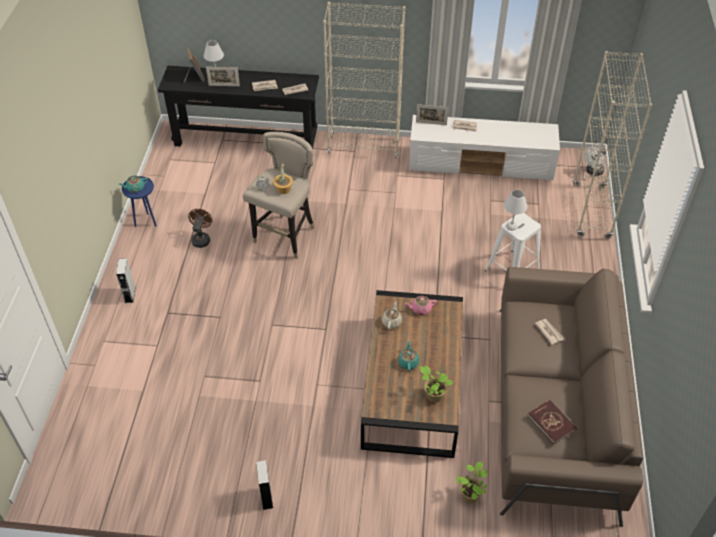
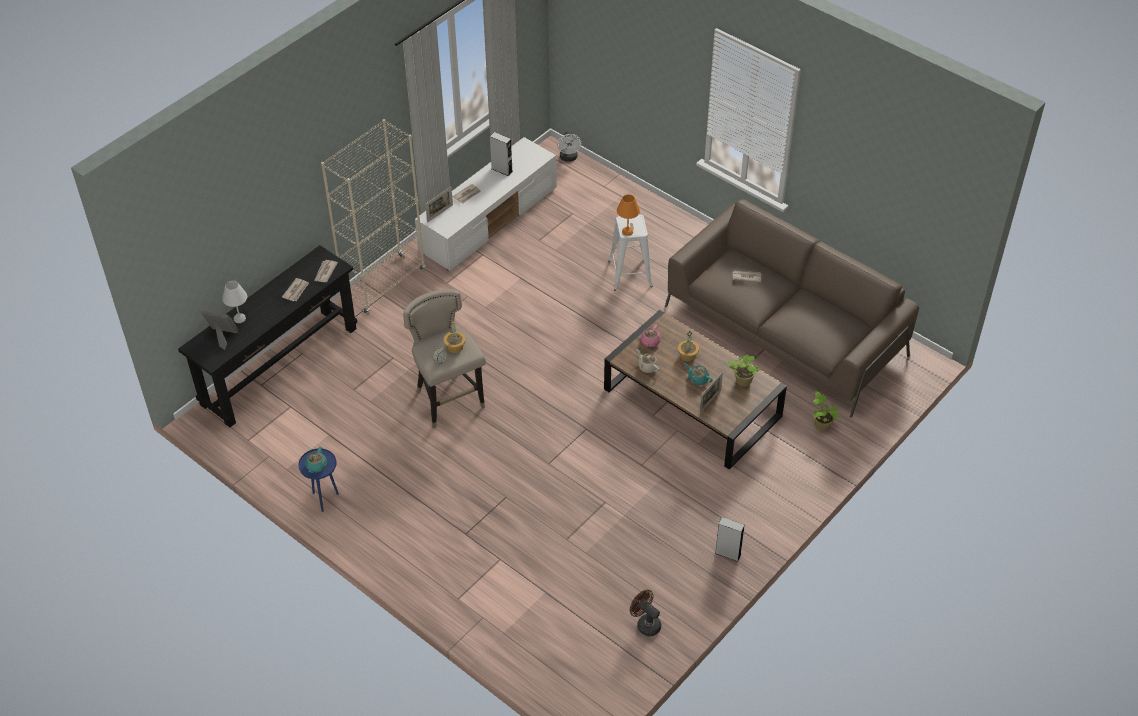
camera: 55 degrees left, 0 degrees up
grey speaker [116,258,136,303] -> grey speaker moved to [490,132,513,176]
brown fan [188,209,213,248] -> brown fan moved to [630,590,661,636]
picture frame [206,67,240,86] -> picture frame moved to [699,372,723,414]
white table lamp [504,190,527,230] -> orange table lamp [617,194,640,236]
red book [528,400,577,444] -> none
beige bookcase [573,51,652,239] -> none
none -> potted plant [678,331,699,362]

